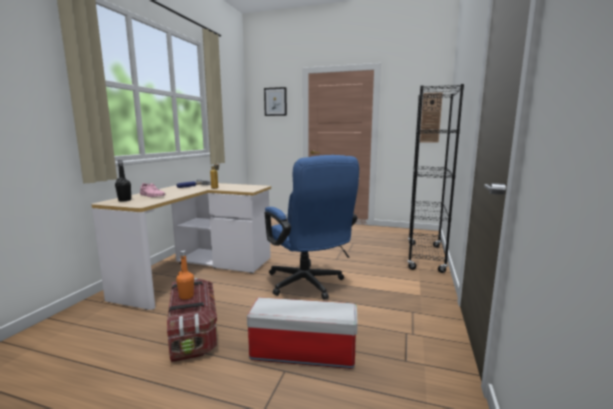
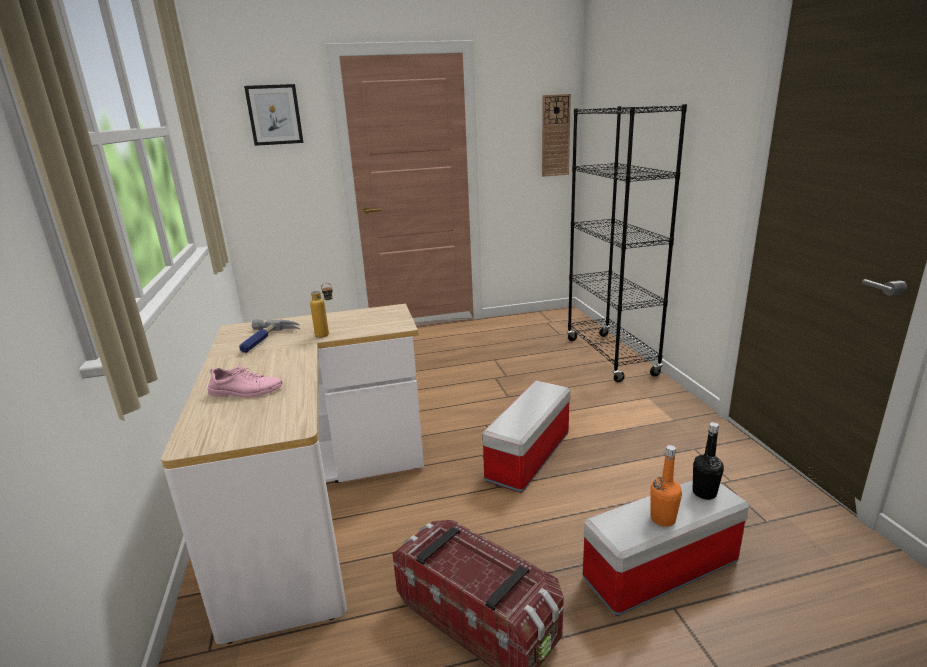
camera: 30 degrees left, 10 degrees up
black bottle [115,160,131,201] -> black bottle moved to [693,422,724,500]
orange bottle [176,250,194,300] -> orange bottle moved to [650,445,682,527]
blue office chair [265,155,359,300] -> storage box [482,380,570,493]

